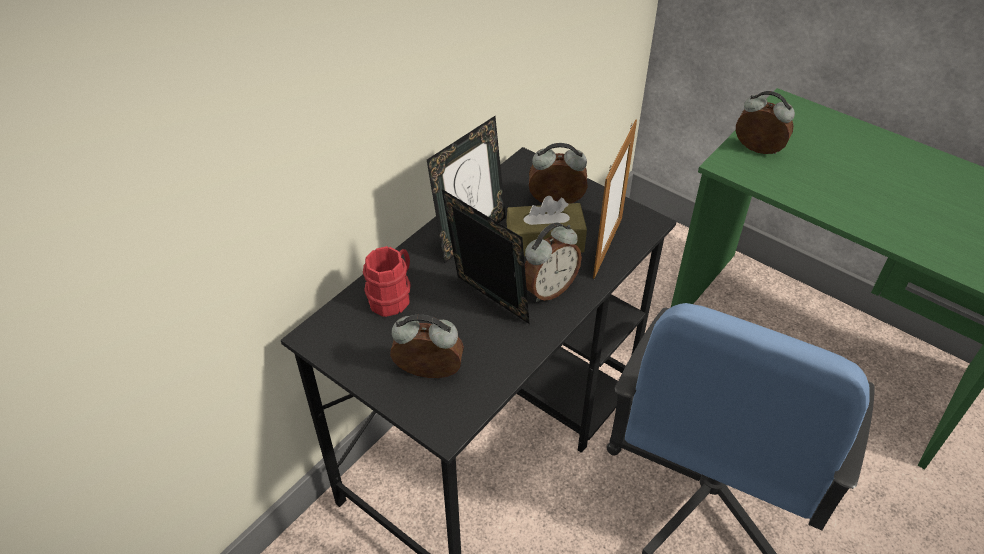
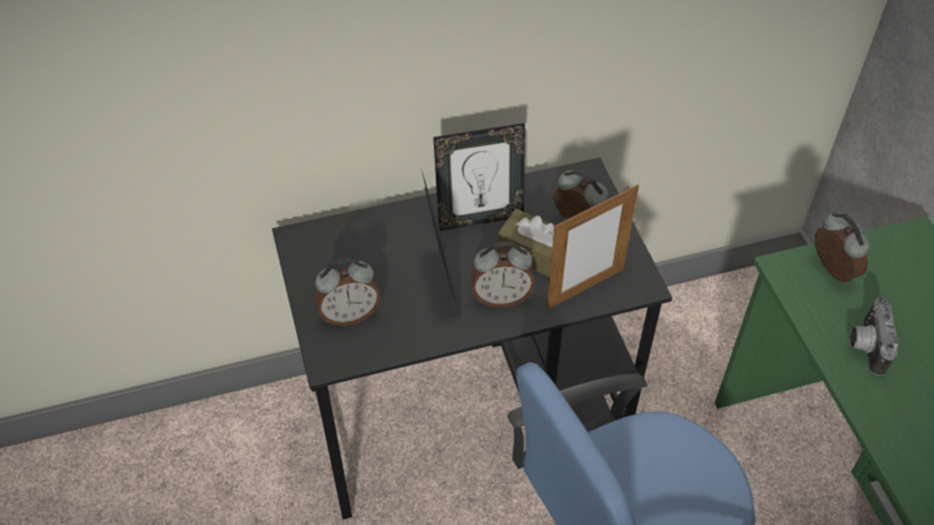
camera: 35 degrees right, 5 degrees up
red mug [363,246,411,317] -> none
alarm clock [390,315,464,378] -> alarm clock turned 120 degrees clockwise [315,258,381,326]
none -> camera [849,297,898,376]

